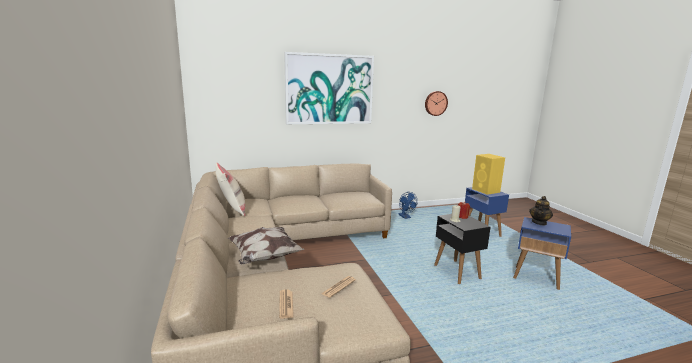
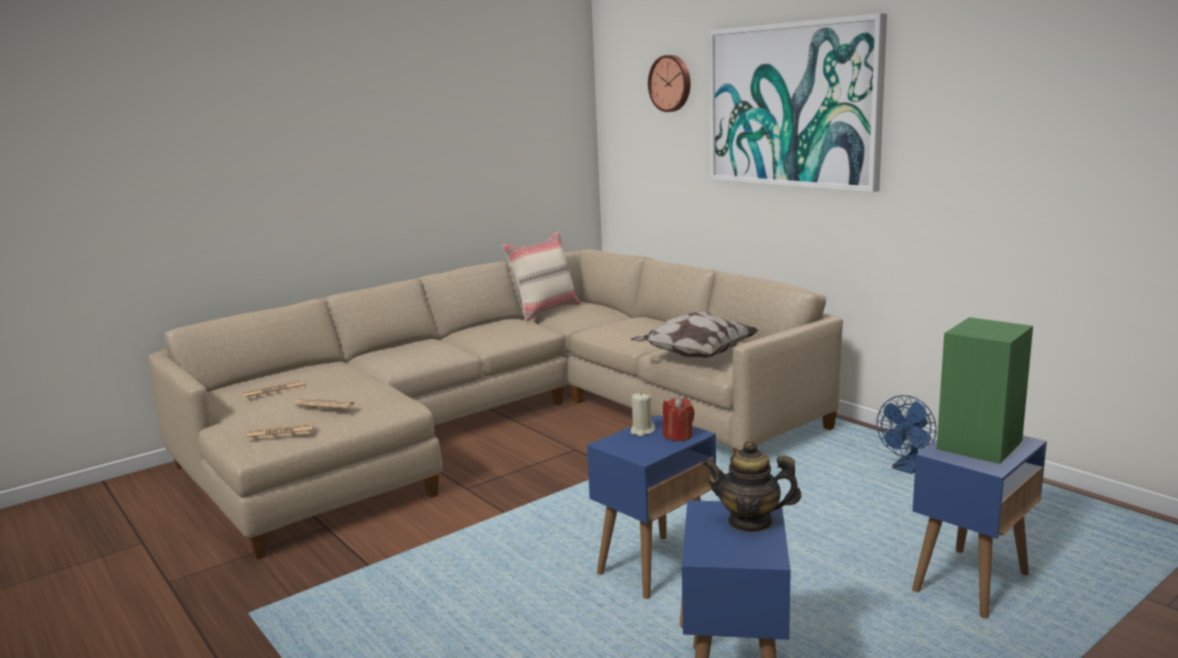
camera: 70 degrees right, 0 degrees up
pillow [228,227,305,264] -> pillow moved to [630,311,759,358]
wall clock [425,91,448,116] -> wall clock moved to [648,55,691,112]
black side table [434,214,490,284] -> blue side table [587,415,716,599]
yellow speaker [472,154,505,195] -> green speaker [937,317,1033,464]
none -> newspaper [247,423,314,440]

